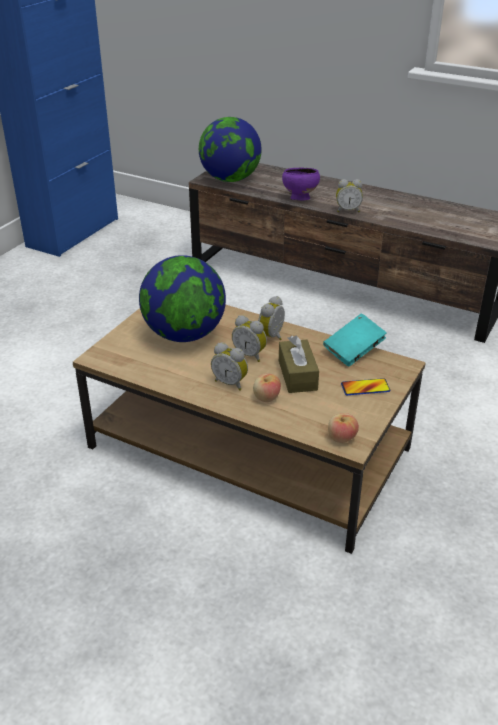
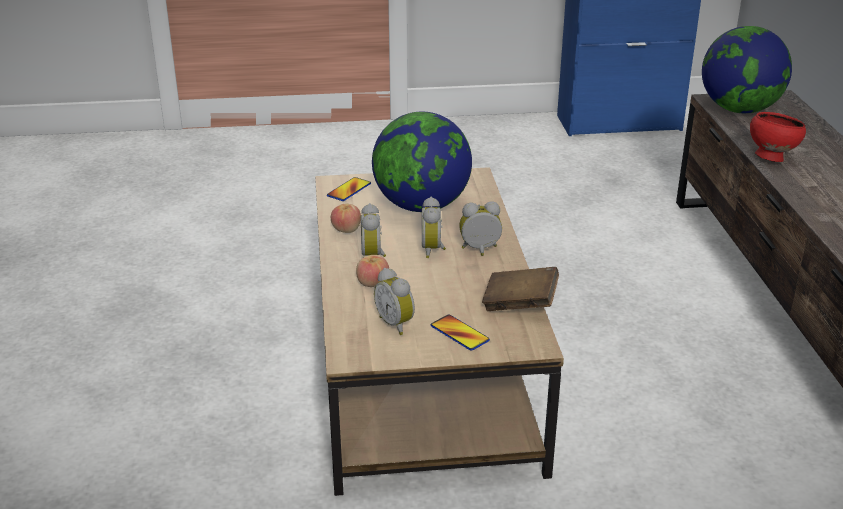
camera: 55 degrees right, 5 degrees down
brown tissue box [279,336,319,393] -> none
purple bowl [282,167,320,200] -> red bowl [750,112,806,162]
turquoise book [323,313,386,366] -> brown book [482,267,559,311]
apple [328,413,359,443] -> apple moved to [331,204,361,233]
alarm clock [336,179,363,212] -> alarm clock moved to [374,268,415,335]
none -> phone [327,177,371,201]

